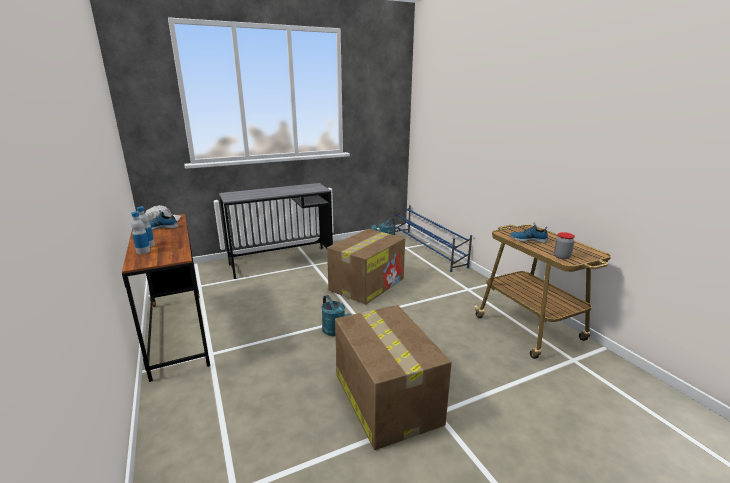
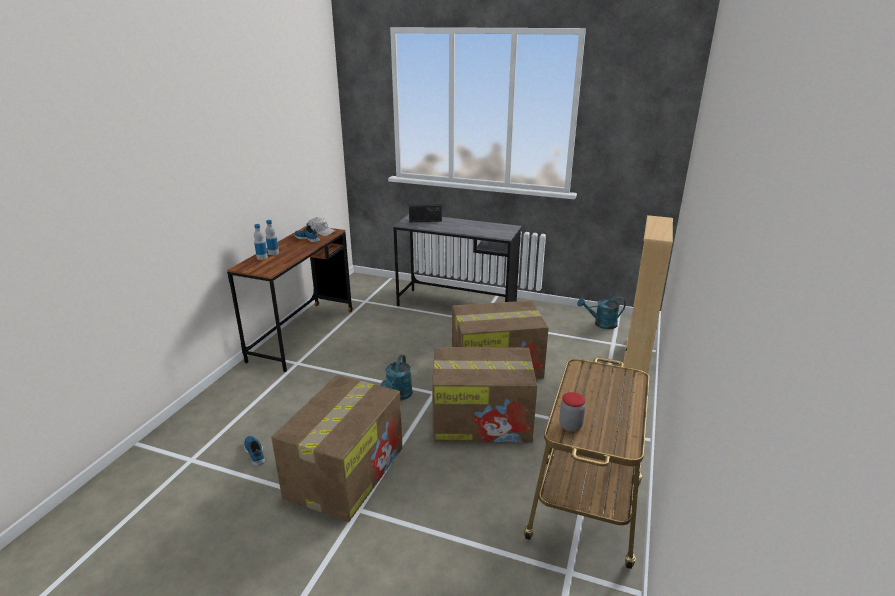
camera: 45 degrees right, 5 degrees up
blue shoe rack [394,205,472,272] -> beige bookcase [623,215,673,374]
shoe [510,222,548,243] -> shoe moved to [244,436,265,466]
none -> radio [409,202,442,222]
none -> cardboard box [432,347,537,443]

